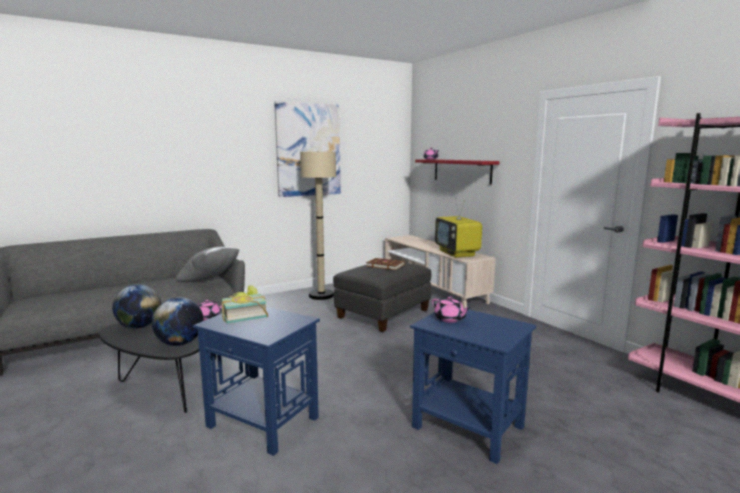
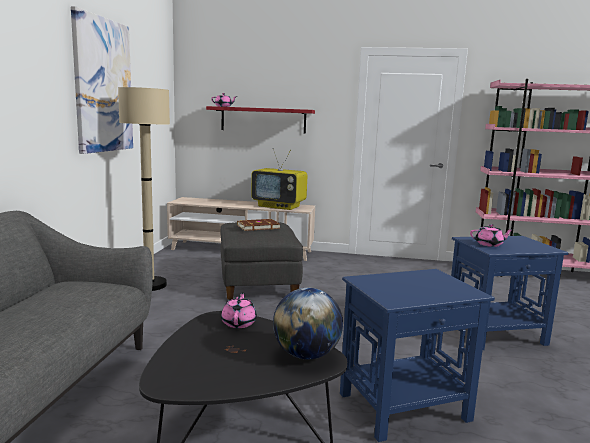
camera: 50 degrees left, 0 degrees up
globe [112,284,161,328] -> none
grey pillow [176,247,239,282] -> none
book [221,285,268,323] -> none

